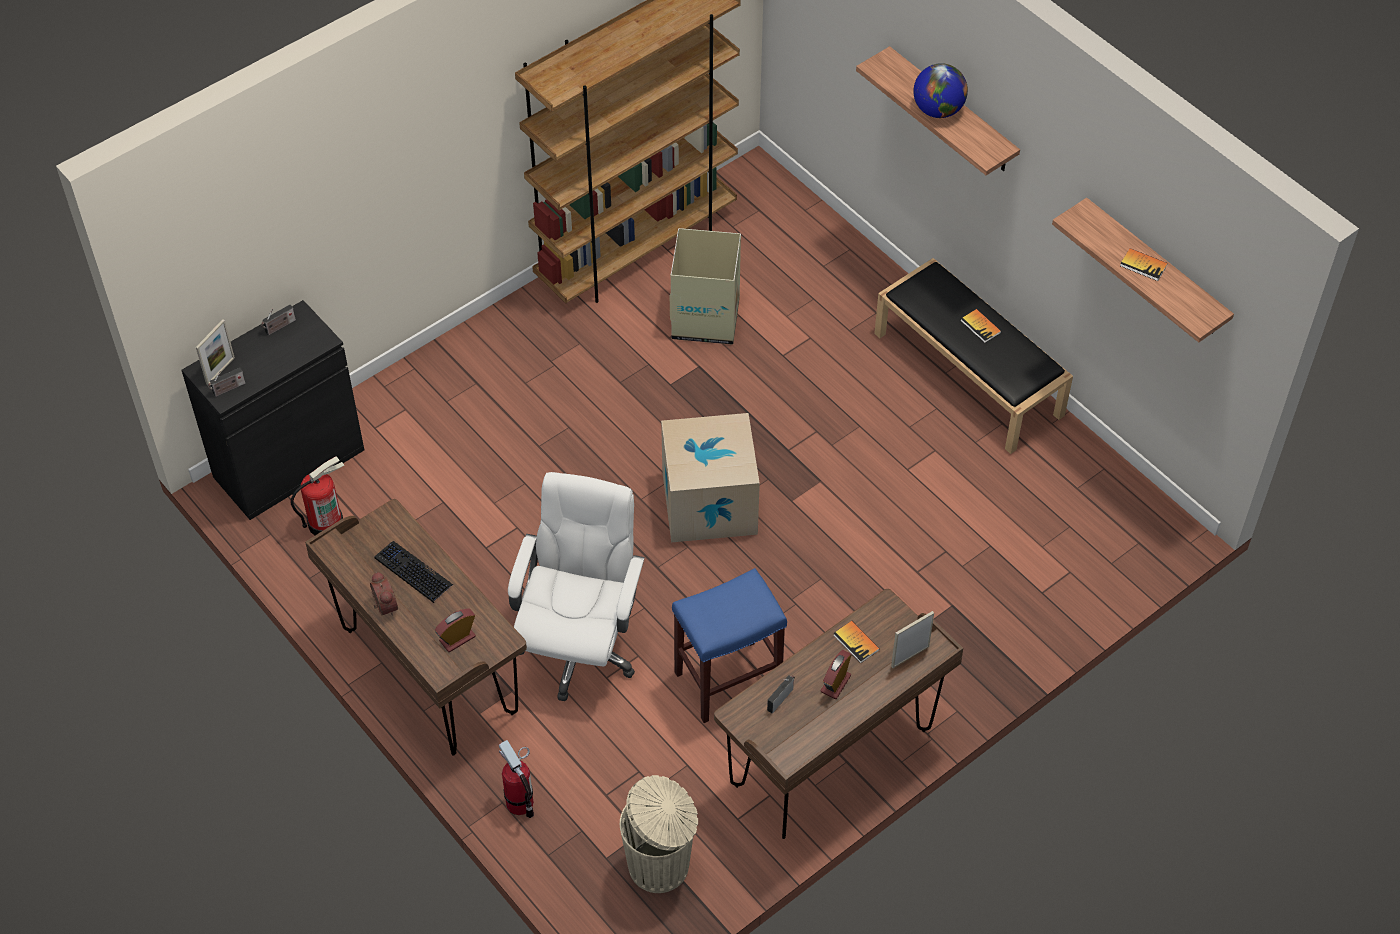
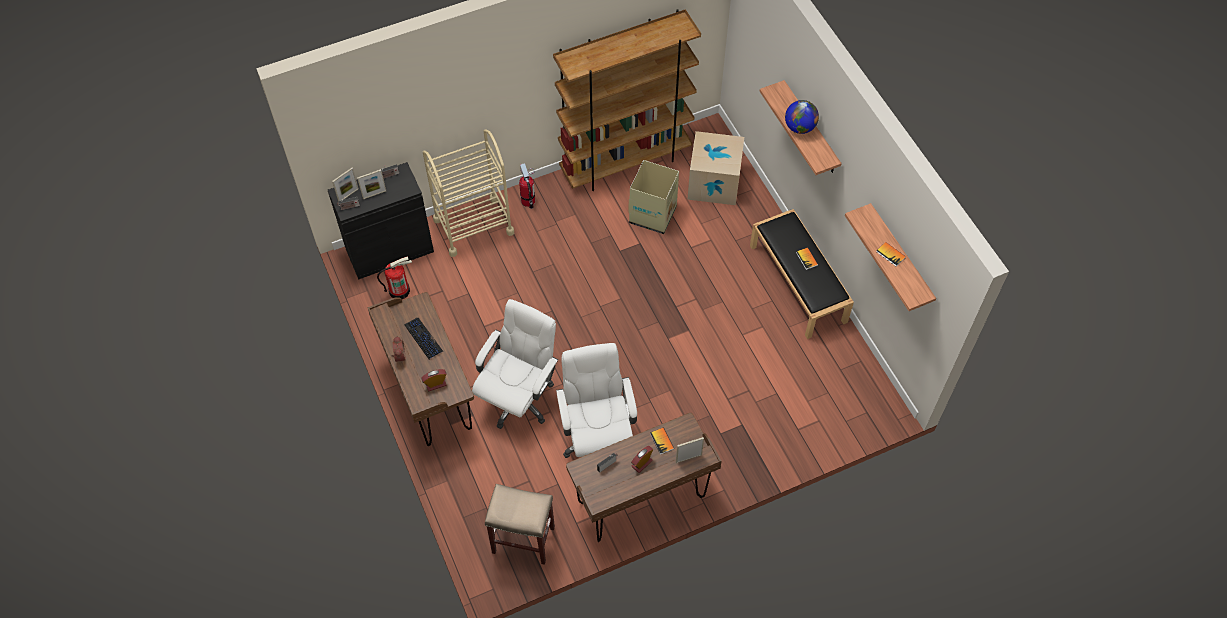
camera: 15 degrees right, 5 degrees up
fire extinguisher [499,740,534,818] -> fire extinguisher moved to [519,163,535,209]
beige trash can [620,775,698,893] -> beige stool [485,484,555,565]
cardboard box [661,413,760,542] -> cardboard box moved to [687,131,744,205]
blue stool [672,568,787,723] -> white office chair [556,343,637,458]
none -> picture frame [357,169,386,199]
none -> beige cart [423,129,514,257]

